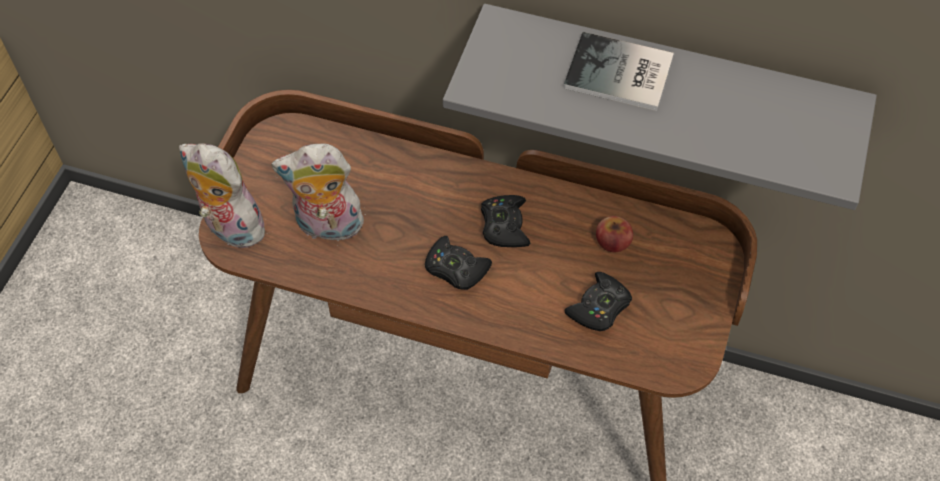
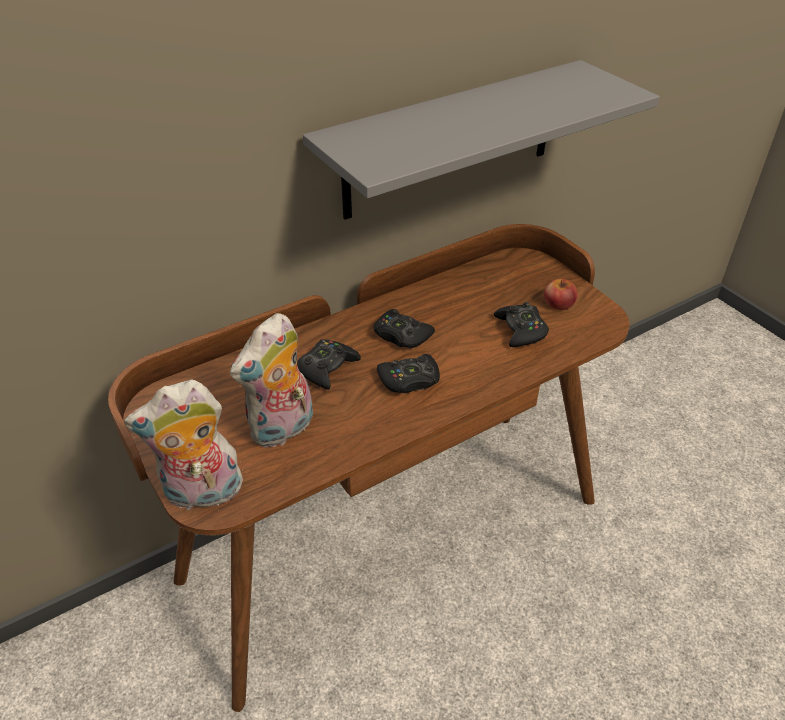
camera: 50 degrees left, 15 degrees down
book [563,32,674,111] -> none
apple [596,216,633,252] -> apple moved to [544,279,578,310]
none -> black game controller [297,339,361,390]

